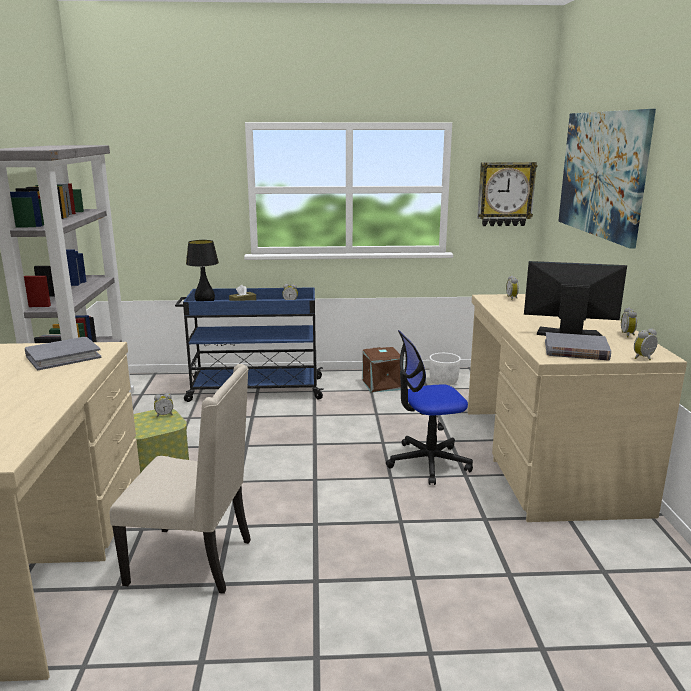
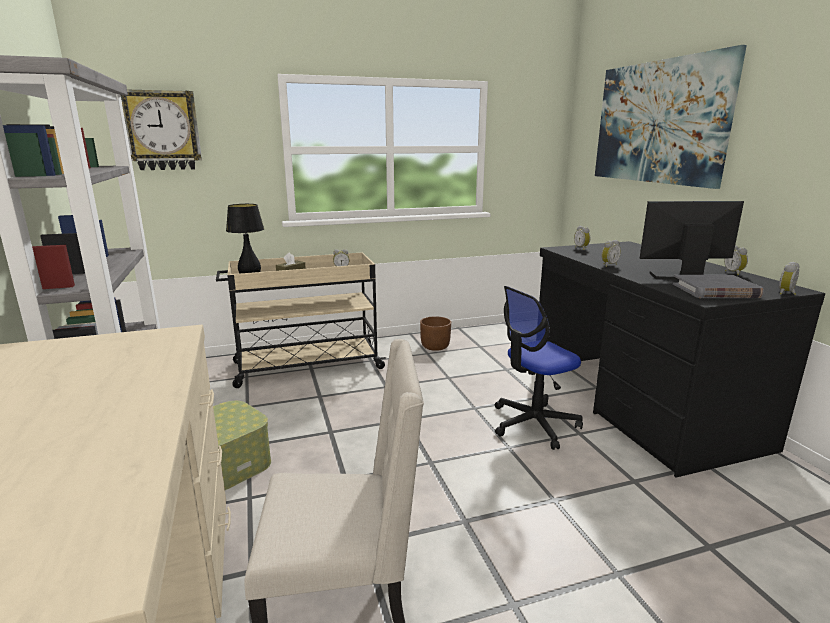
camera: 15 degrees left, 0 degrees up
grey book [25,337,102,370] -> none
alarm clock [154,393,173,417] -> alarm clock moved to [601,240,621,267]
blue cart [175,287,324,402] -> beige cart [216,252,387,388]
brown storage box [362,347,404,392] -> brown planter [420,316,451,351]
white planter [430,353,461,386] -> none
beige desk [468,294,687,522] -> black desk [539,241,825,478]
wall clock [477,162,537,226] -> wall clock moved to [121,90,202,170]

